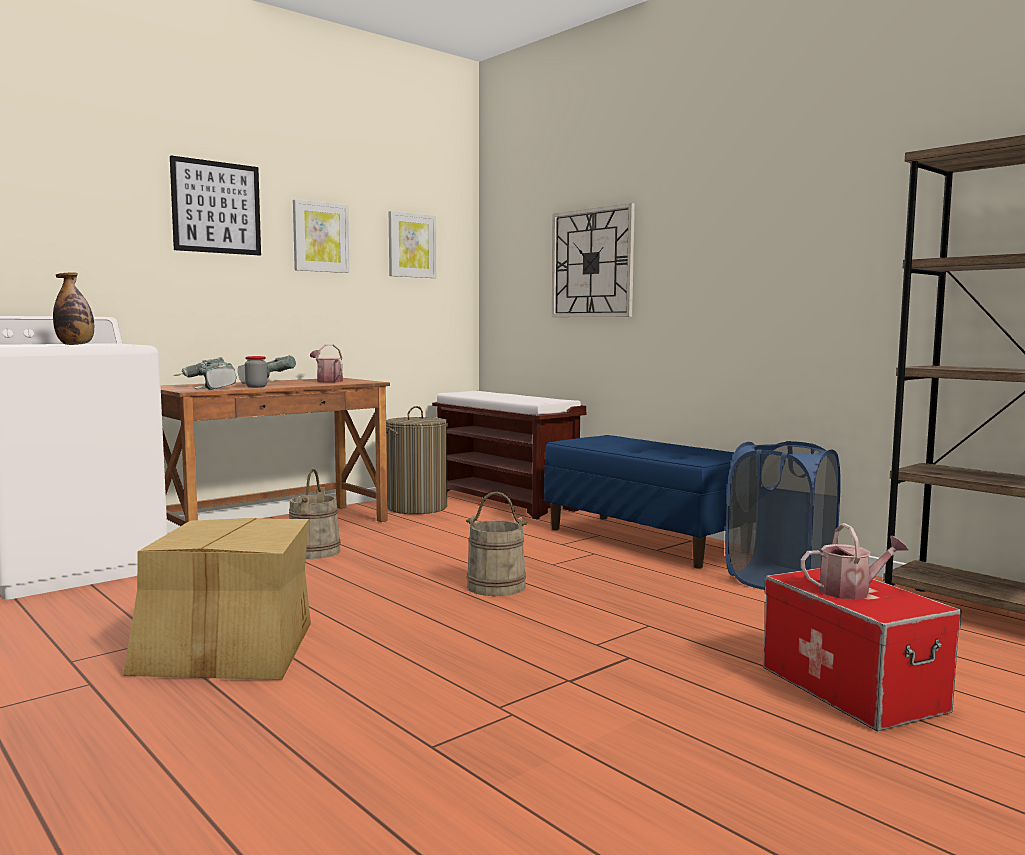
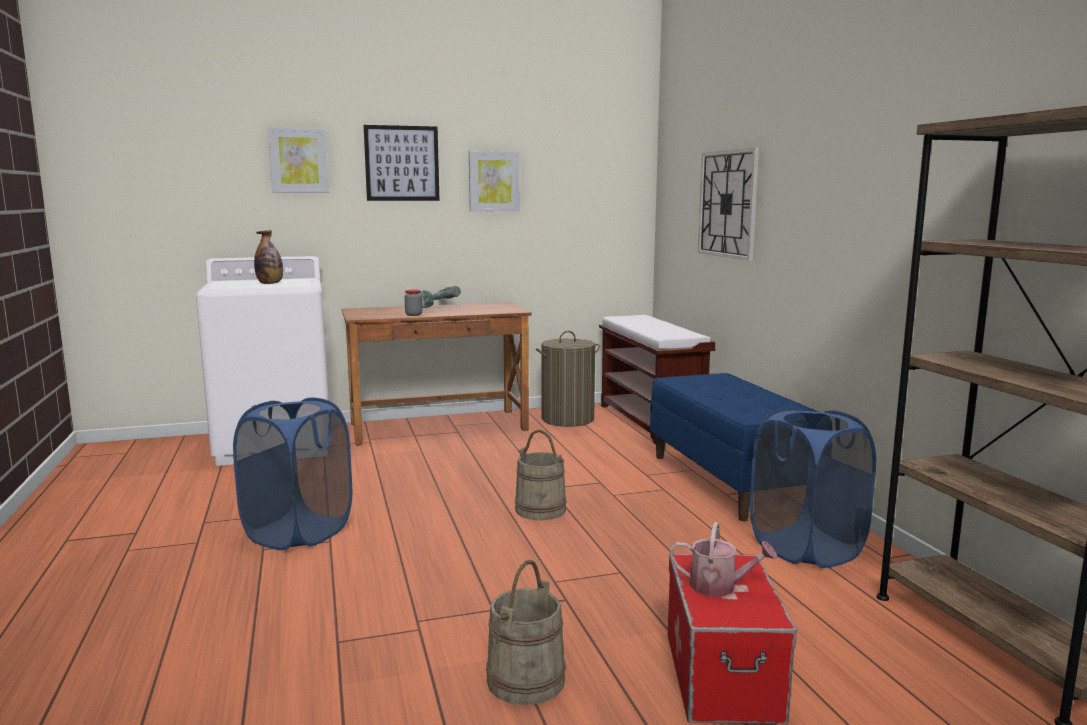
camera: 25 degrees right, 5 degrees up
cardboard box [123,518,311,680] -> blue laundry basket [233,398,352,550]
power drill [173,357,237,390] -> none
beige bucket [289,469,341,559] -> beige bucket moved to [486,560,566,705]
watering can [310,344,343,382] -> none
picture [389,211,436,278] -> picture moved to [268,127,329,193]

